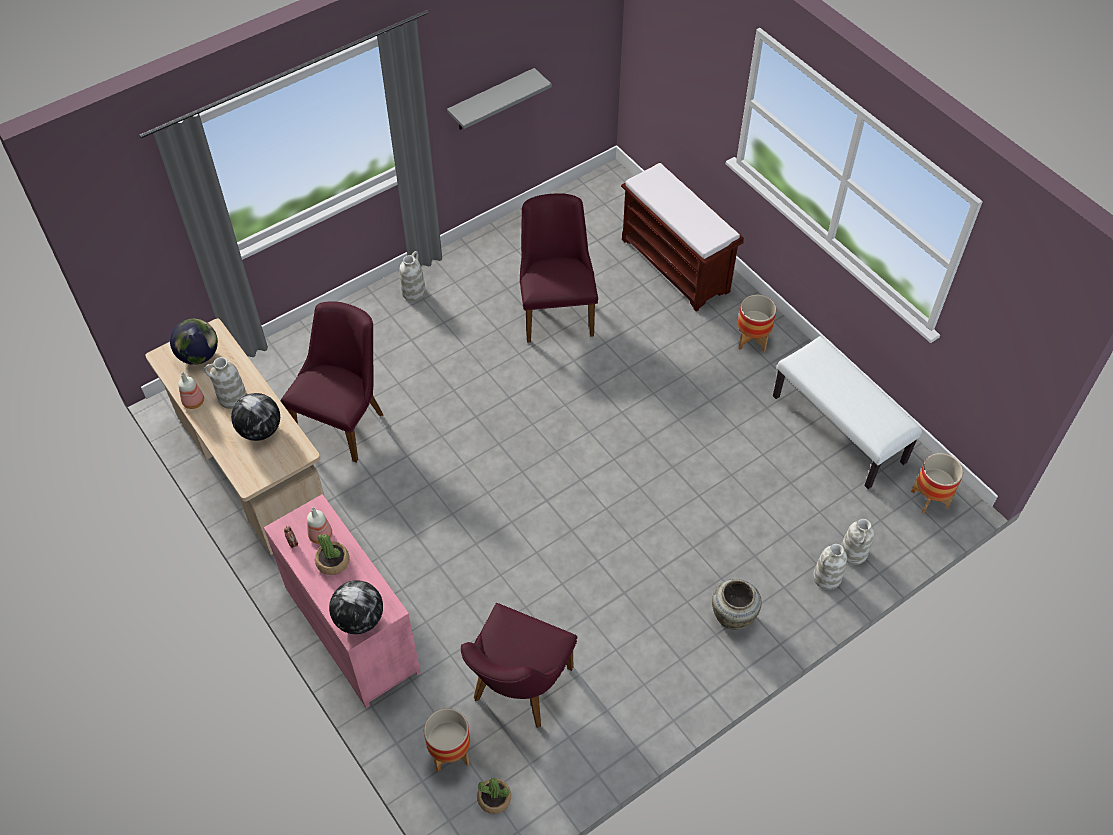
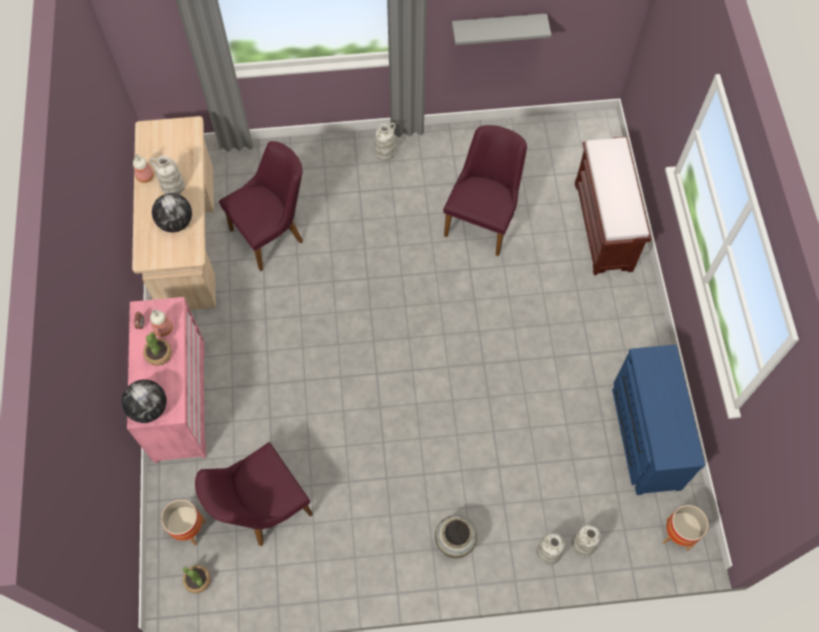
camera: 30 degrees right, 10 degrees up
globe [170,319,218,365] -> none
planter [738,295,776,352] -> none
white bench [773,336,922,489] -> blue dresser [612,345,705,495]

